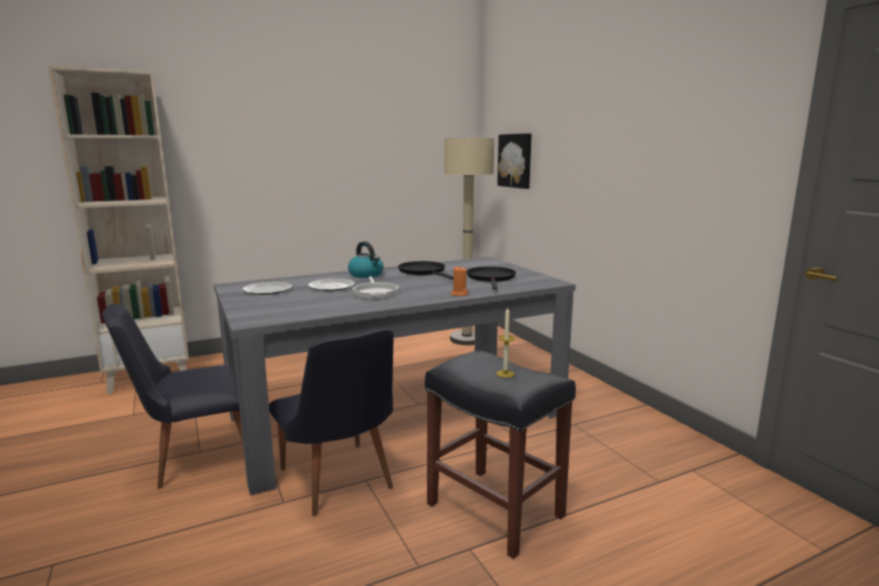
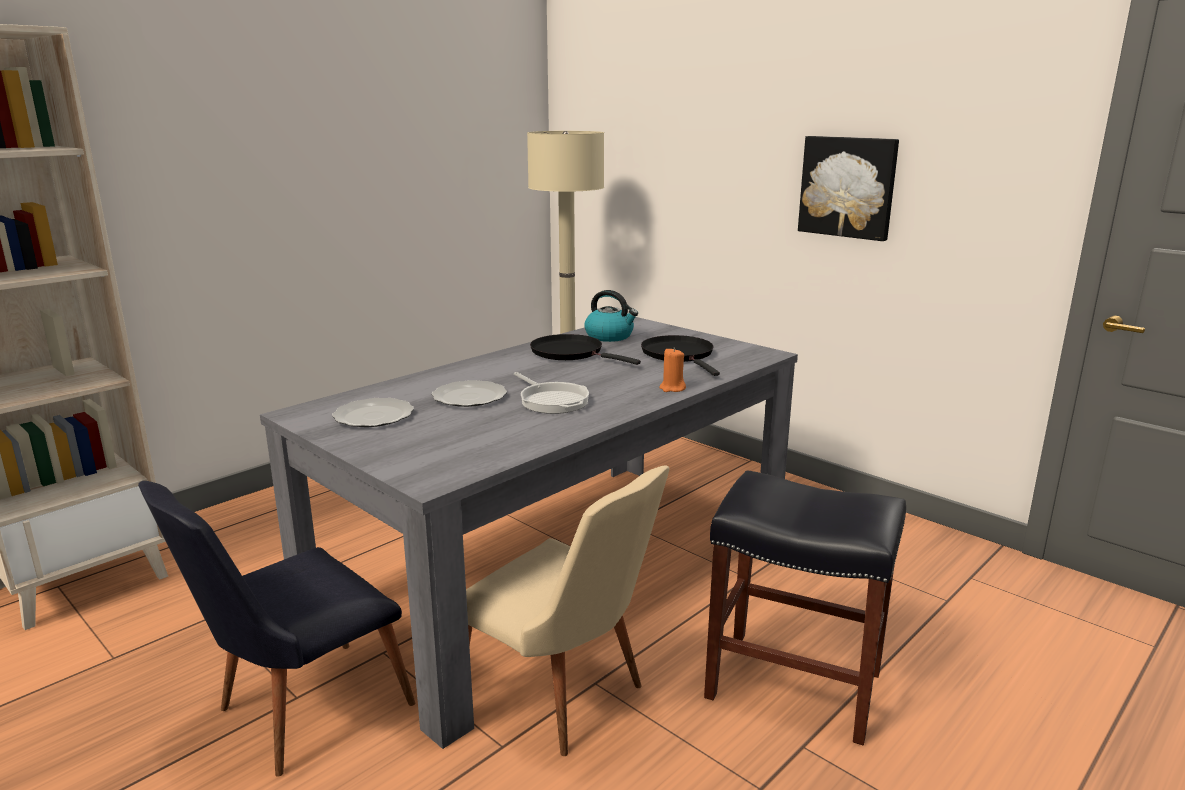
camera: 20 degrees left, 5 degrees up
black chair [269,329,394,516] -> beige chair [466,465,670,756]
kettle [348,241,384,278] -> kettle moved to [584,290,638,342]
candle [496,308,515,378] -> none
picture [497,133,532,189] -> picture moved to [798,136,899,241]

